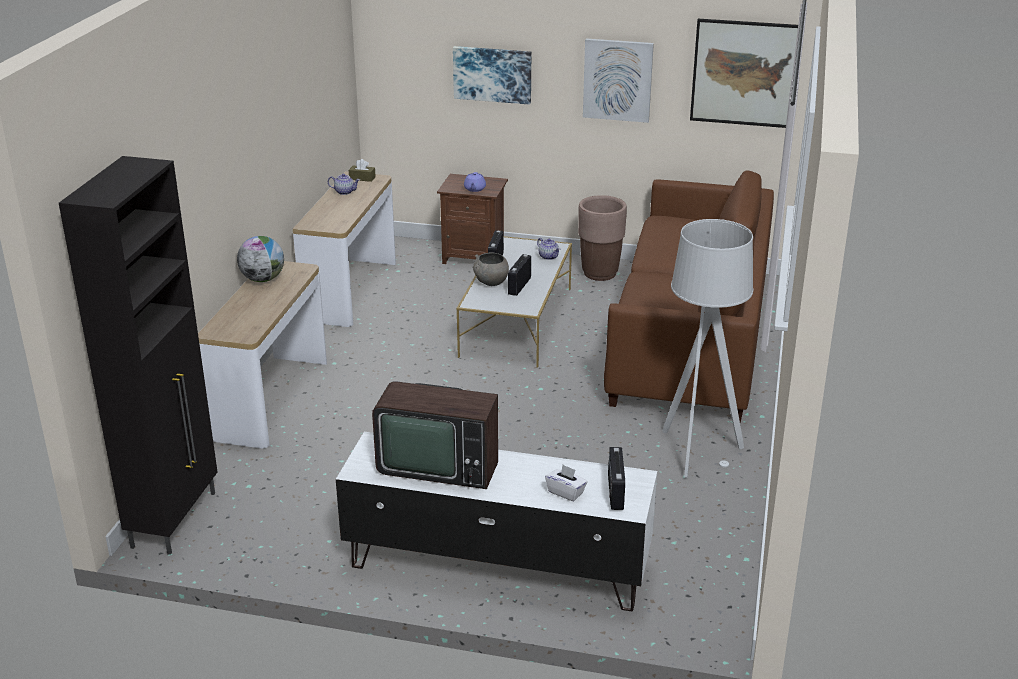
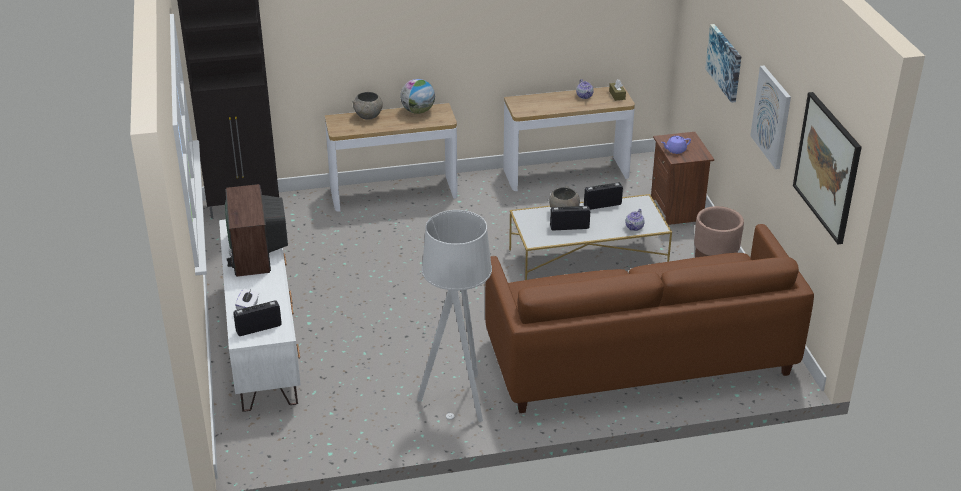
camera: 65 degrees right, 5 degrees up
none -> grey bowl [352,92,383,119]

